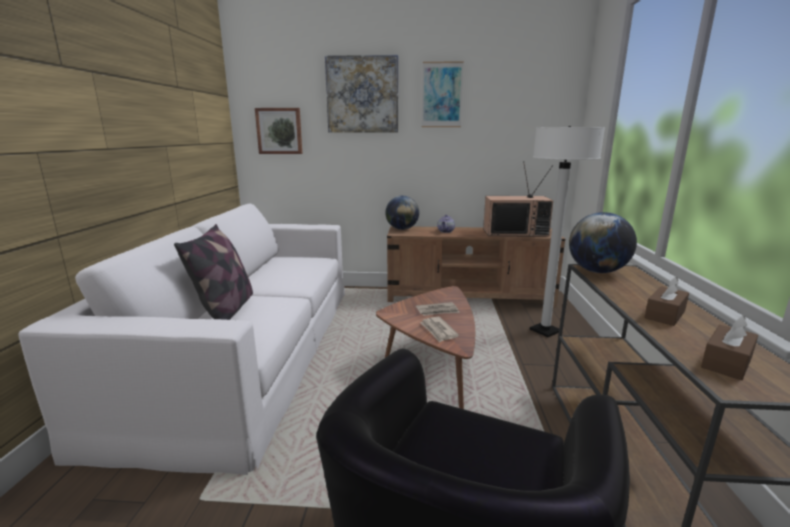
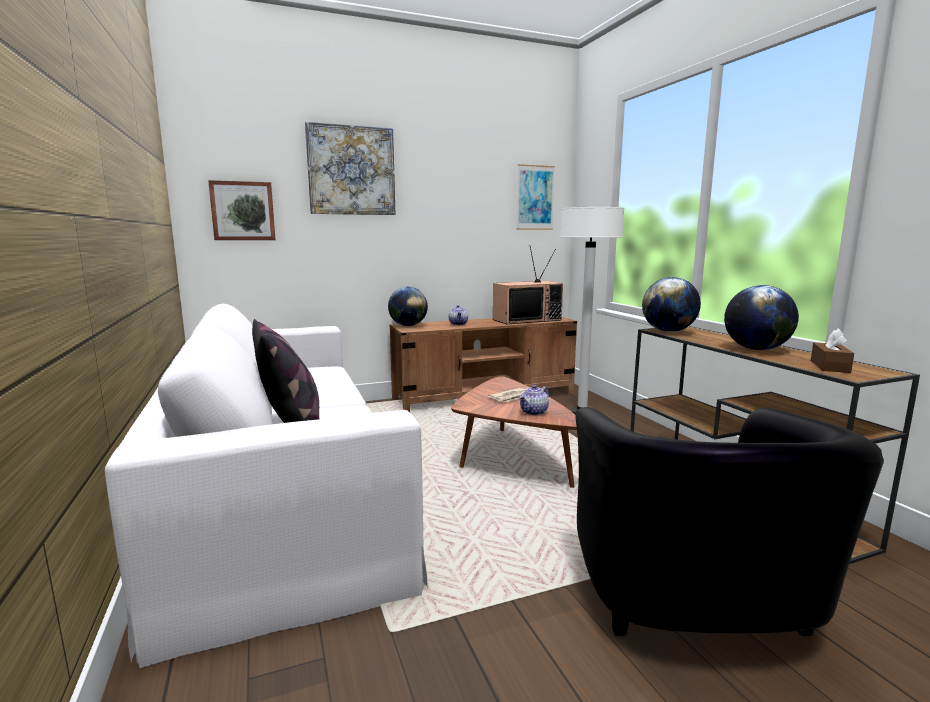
camera: 25 degrees left, 5 degrees down
newspaper [420,317,459,343] -> teapot [519,385,549,415]
picture [422,61,464,127] -> picture moved to [517,164,555,230]
brown tissue box [644,276,689,326] -> globe [724,285,799,350]

